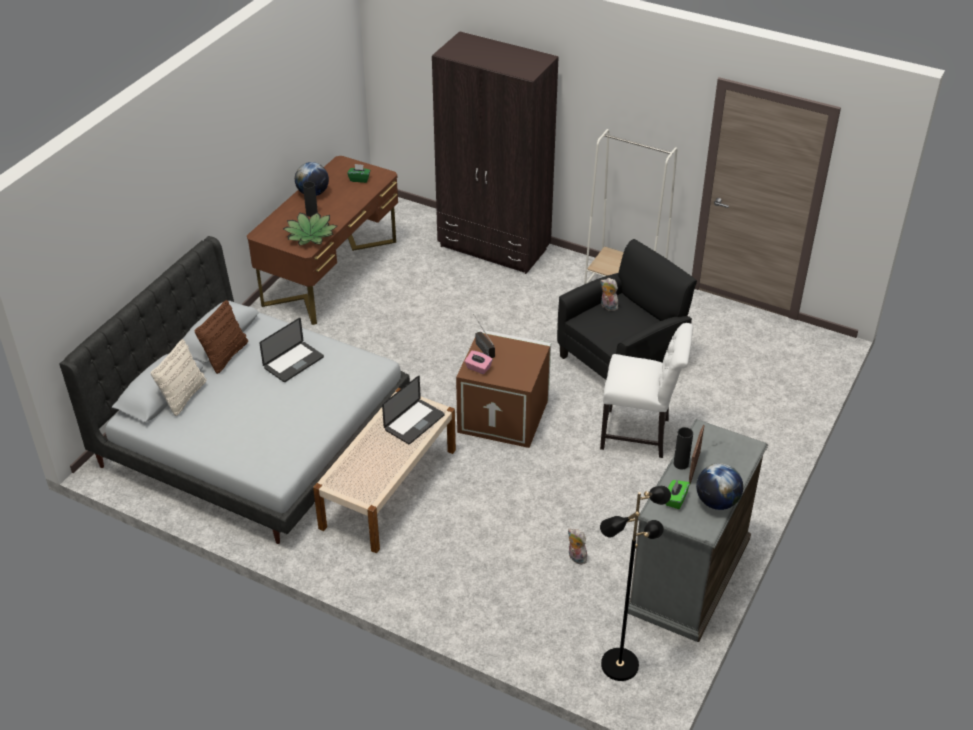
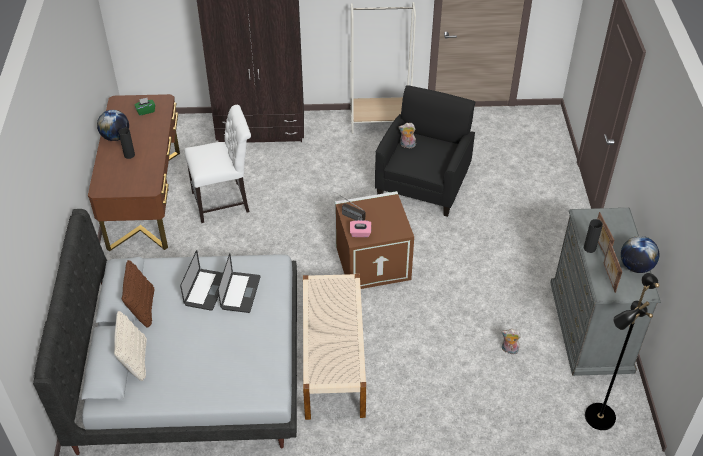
camera: 30 degrees left, 5 degrees up
potted plant [283,212,337,246] -> none
laptop [382,375,445,444] -> laptop moved to [218,253,260,313]
white chair [600,323,693,458] -> white chair moved to [184,105,251,223]
green tissue box [666,480,690,509] -> picture frame [604,242,622,293]

